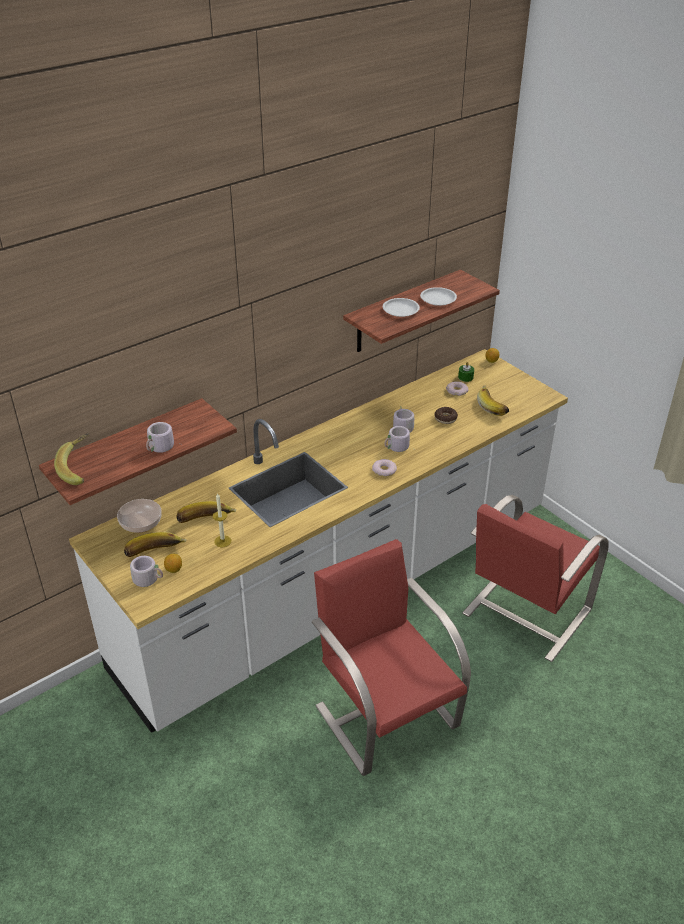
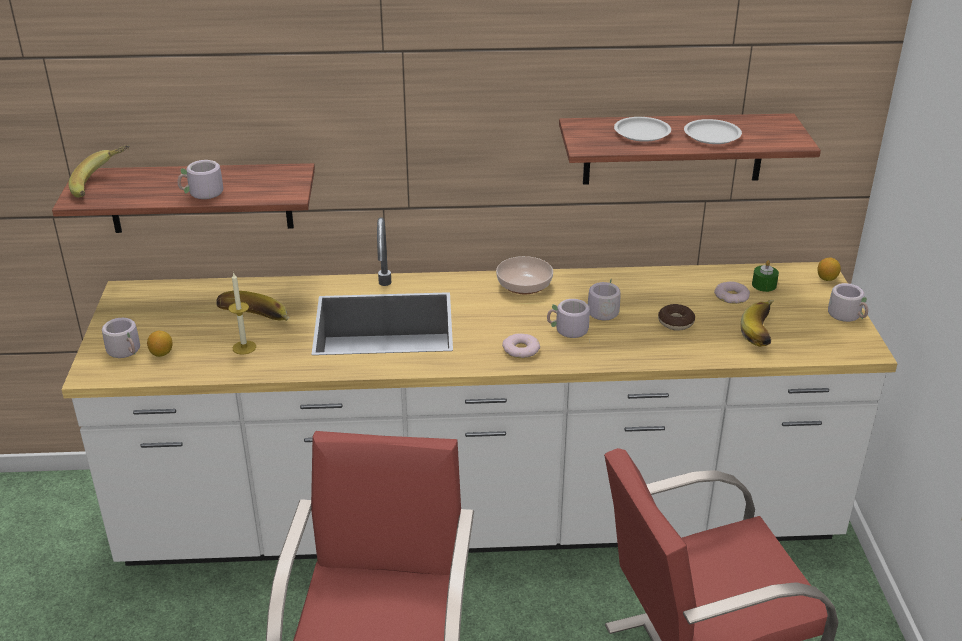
camera: 35 degrees right, 5 degrees down
bowl [117,499,162,533] -> bowl moved to [496,256,553,295]
banana [124,532,187,557] -> none
none -> grey mug [828,283,868,322]

